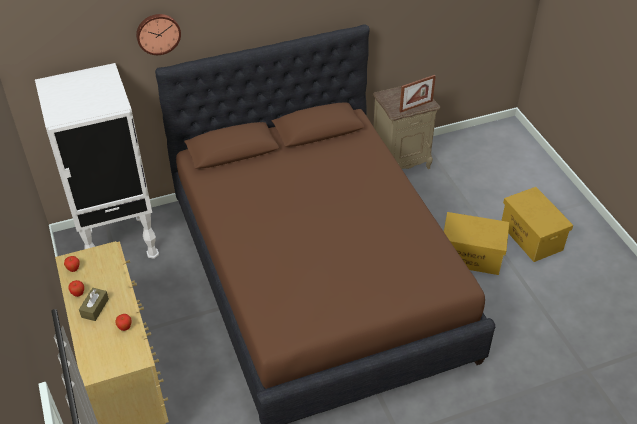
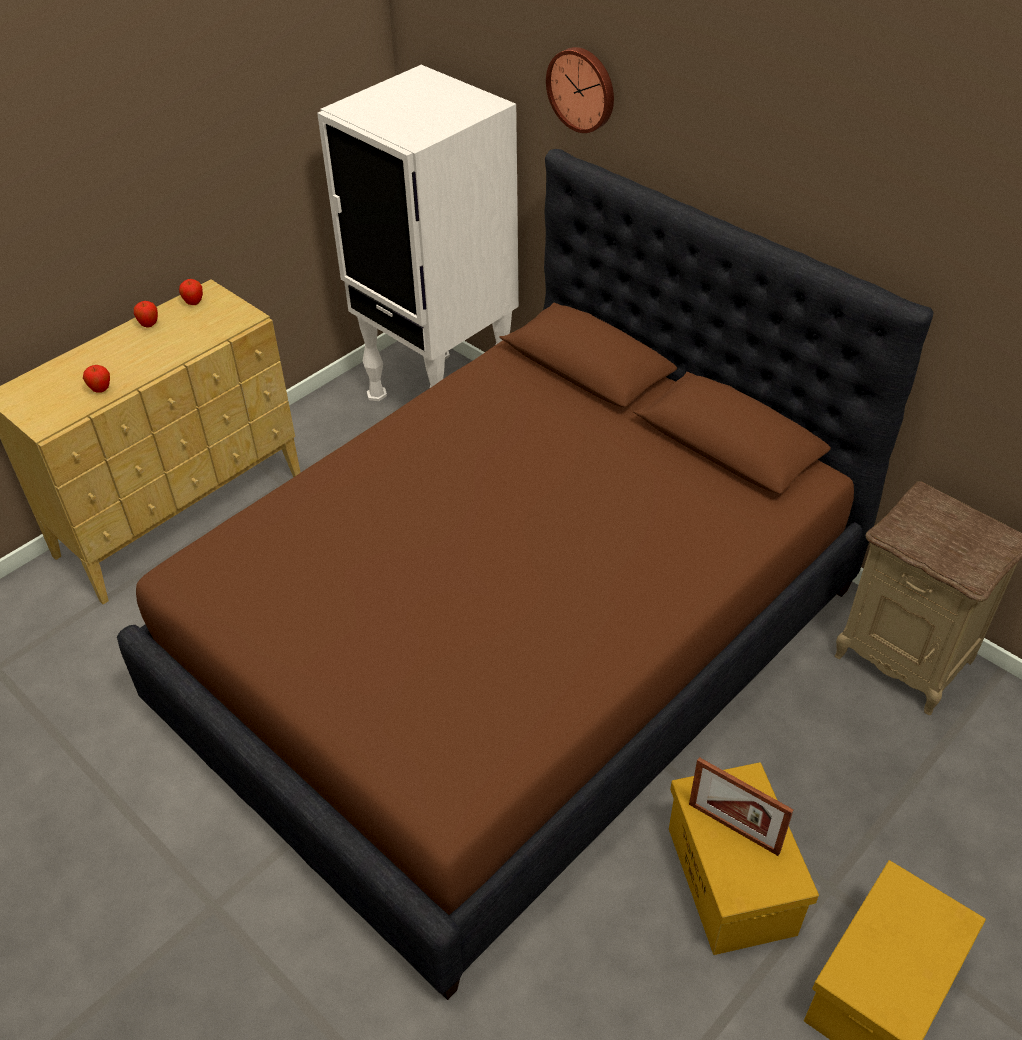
camera: 65 degrees right, 0 degrees up
brown tissue box [79,288,109,321] -> none
picture frame [399,75,436,113] -> picture frame moved to [689,757,794,856]

